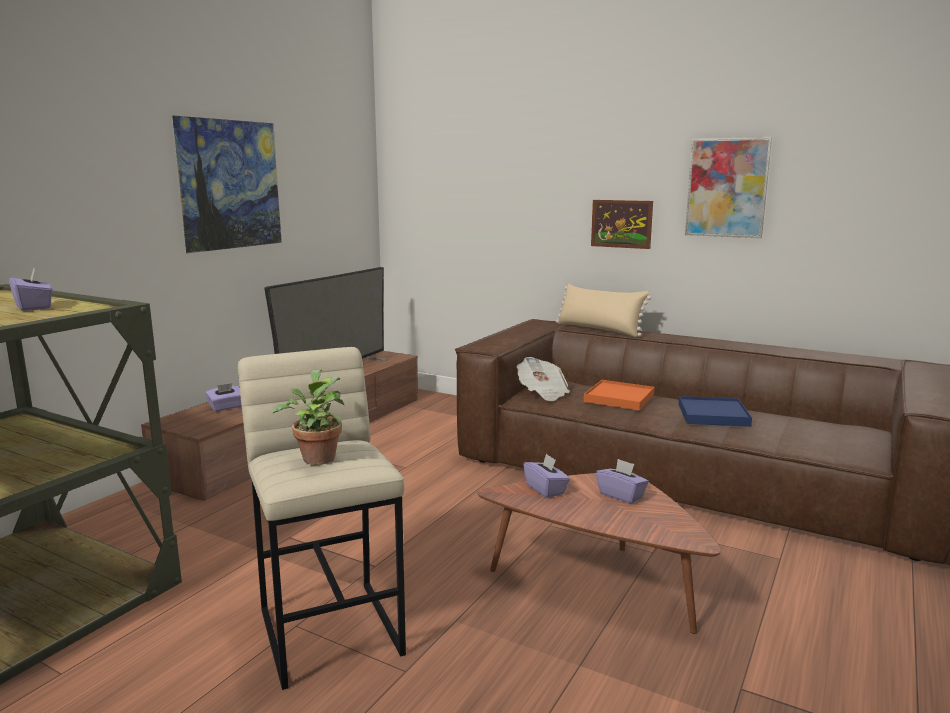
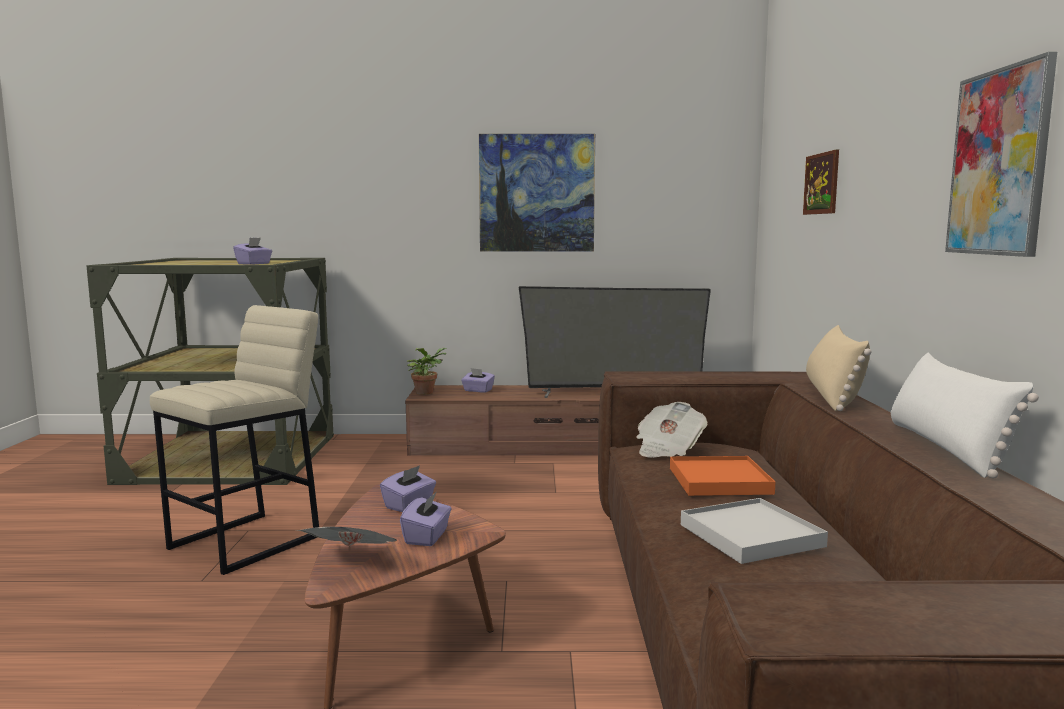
camera: 60 degrees right, 5 degrees down
potted plant [272,369,345,465] -> potted plant moved to [407,348,447,395]
picture [591,200,653,249] -> picture moved to [803,150,839,215]
blue tray [678,396,752,427] -> white tray [681,498,828,564]
none -> newspaper [296,527,398,546]
none -> white pillow [891,353,1039,479]

